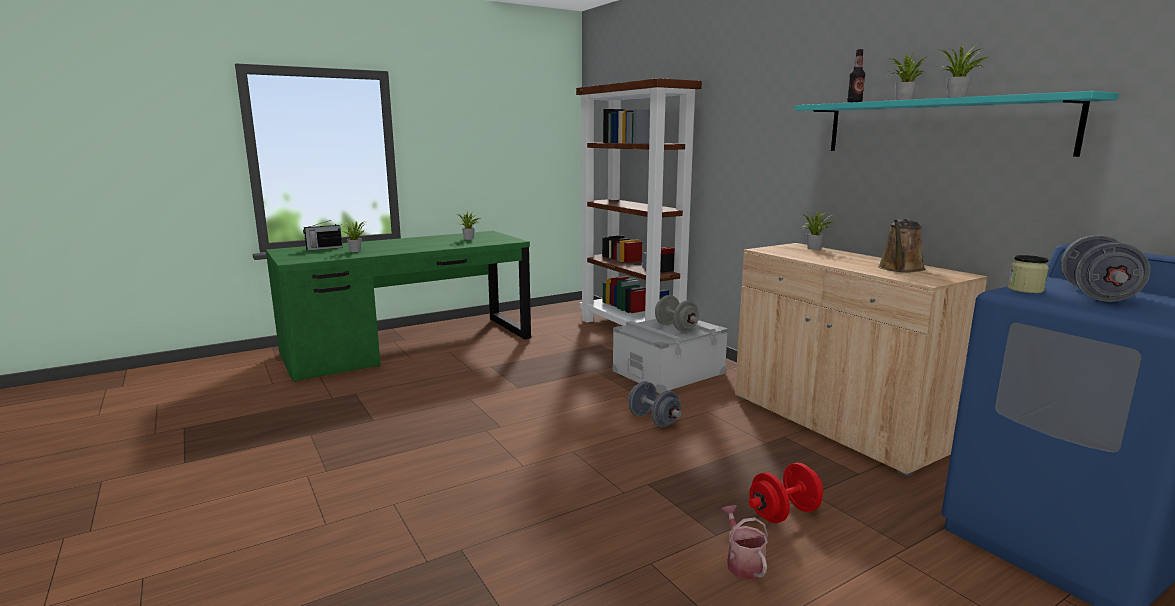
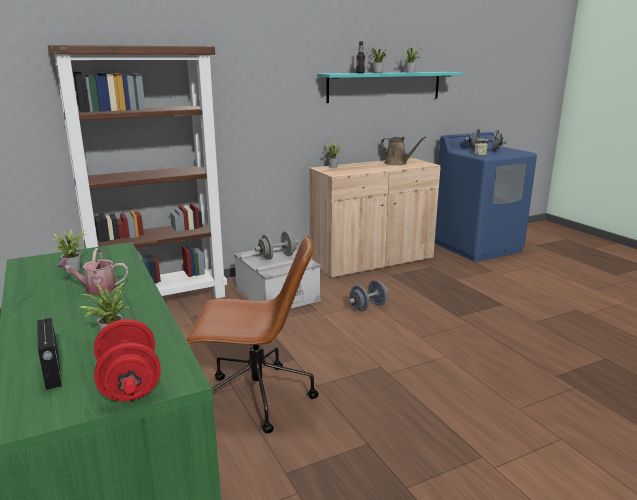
camera: 85 degrees left, 5 degrees up
watering can [721,505,768,580] -> watering can moved to [56,248,128,295]
red dumbbell [749,463,823,523] -> red dumbbell moved to [94,319,161,401]
none -> brown office chair [186,236,319,434]

